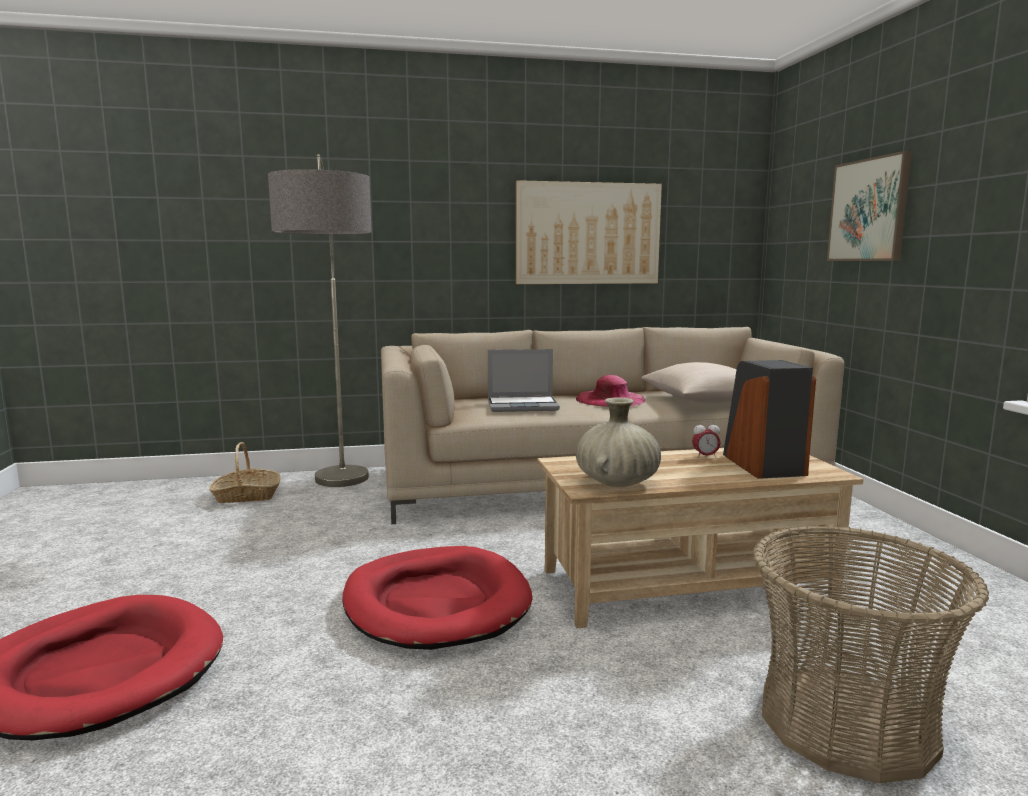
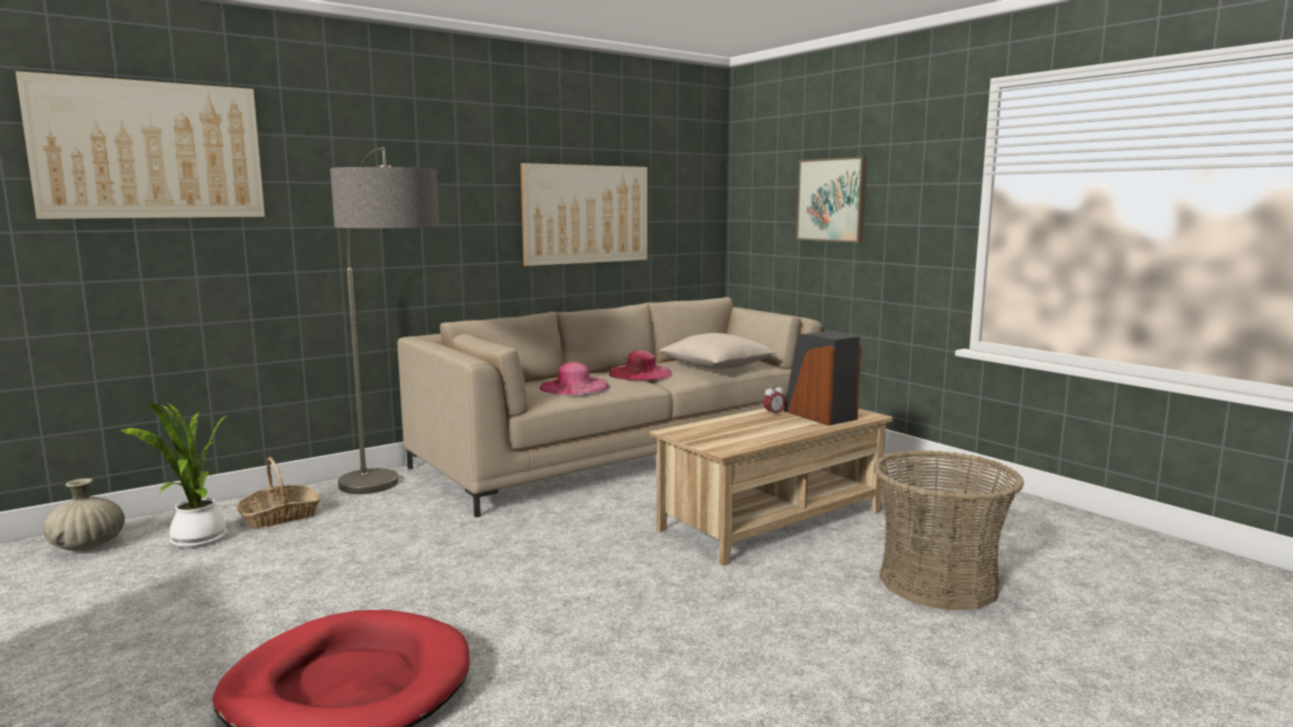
camera: 25 degrees left, 0 degrees up
red dog bed [342,546,533,650] -> none
laptop [488,349,560,412] -> pink hat [540,362,609,395]
beige vase [576,397,661,487] -> beige vase moved to [43,478,125,551]
none -> picture [15,71,265,219]
none -> potted plant [119,403,227,548]

